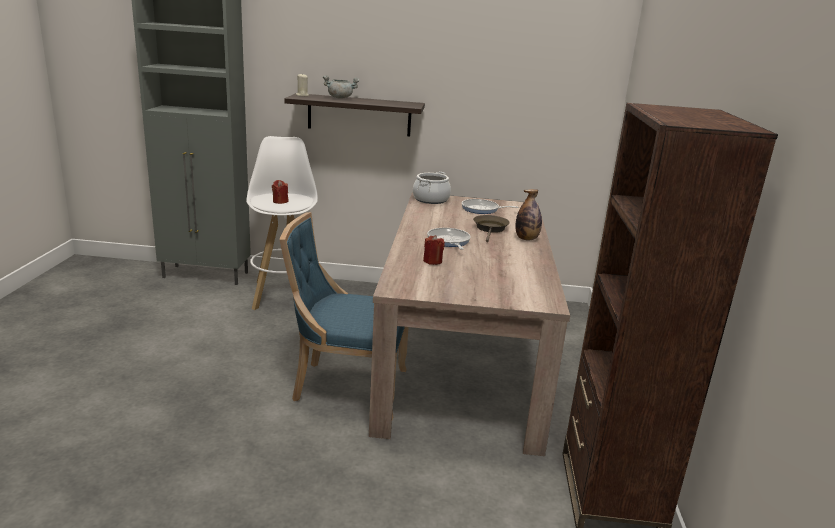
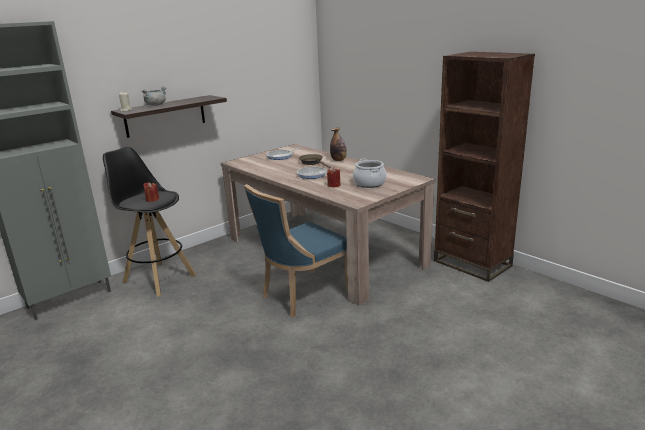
camera: 45 degrees left, 0 degrees up
white stool [246,136,318,310] -> black stool [103,147,196,297]
cooking pot [413,172,451,204] -> cooking pot moved to [353,158,386,188]

